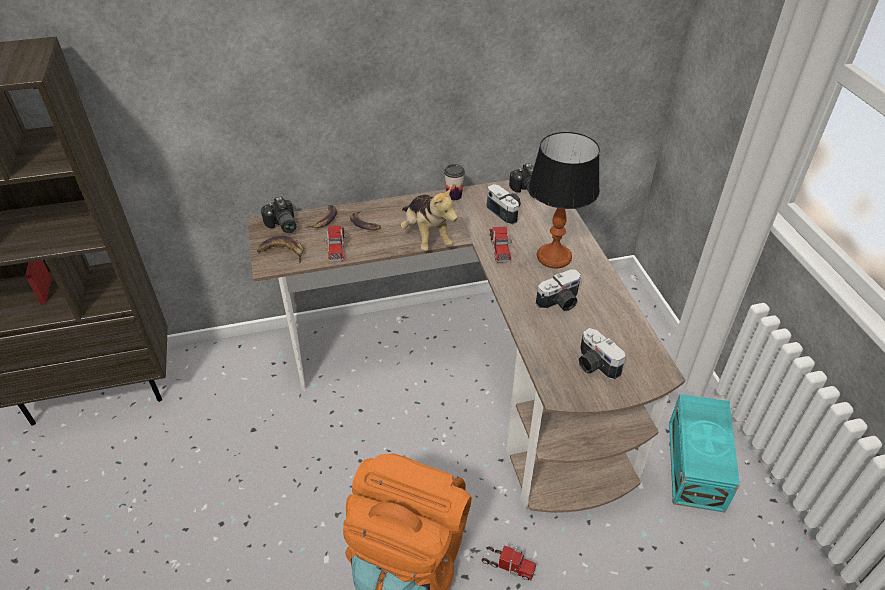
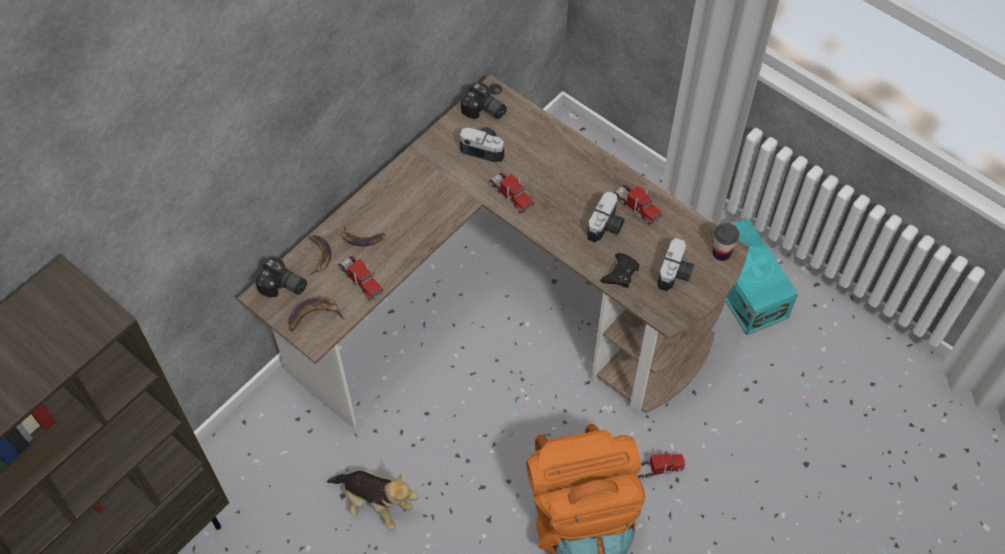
camera: 35 degrees left, 15 degrees up
plush toy [400,187,457,251] -> plush toy moved to [327,470,419,530]
cup [444,164,465,200] -> cup moved to [712,223,740,261]
table lamp [529,132,600,268] -> none
camera [579,328,625,380] -> camera turned 90 degrees counterclockwise [657,238,694,292]
none -> black game controller [600,253,639,288]
none -> toy truck [614,185,661,226]

